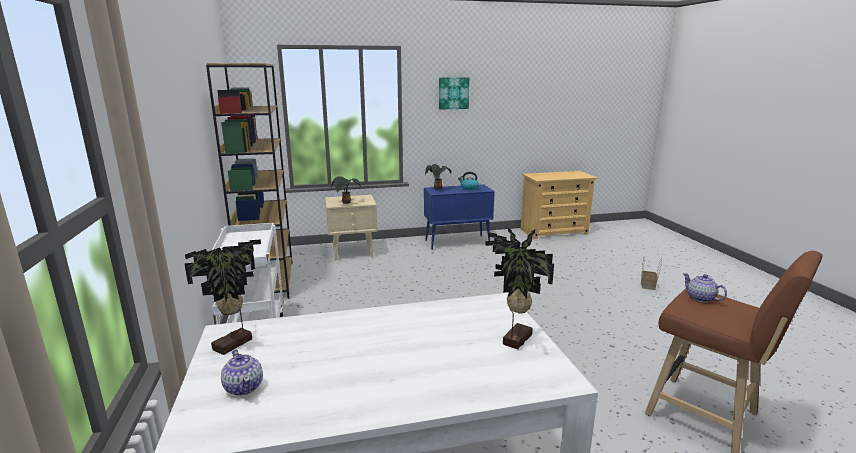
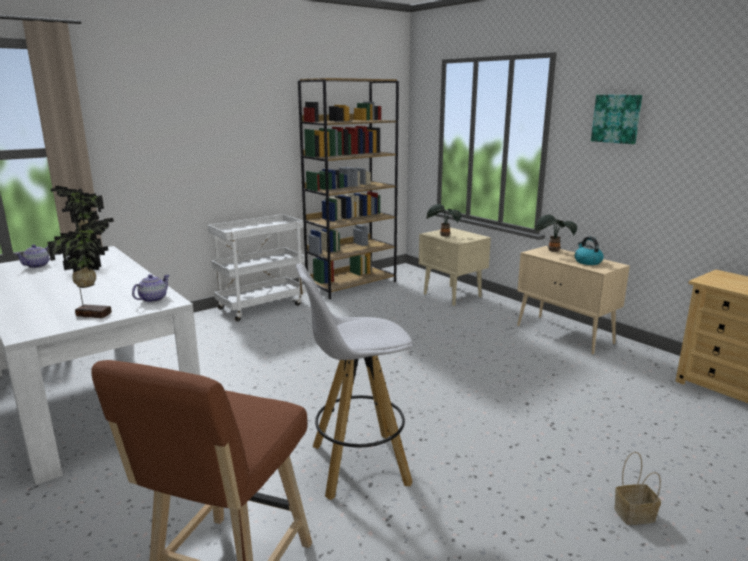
camera: 65 degrees right, 0 degrees up
blue cabinet [424,184,495,249] -> beige cabinet [517,246,630,355]
teapot [683,273,727,302] -> teapot moved to [132,274,169,302]
none -> white stool [296,263,413,500]

